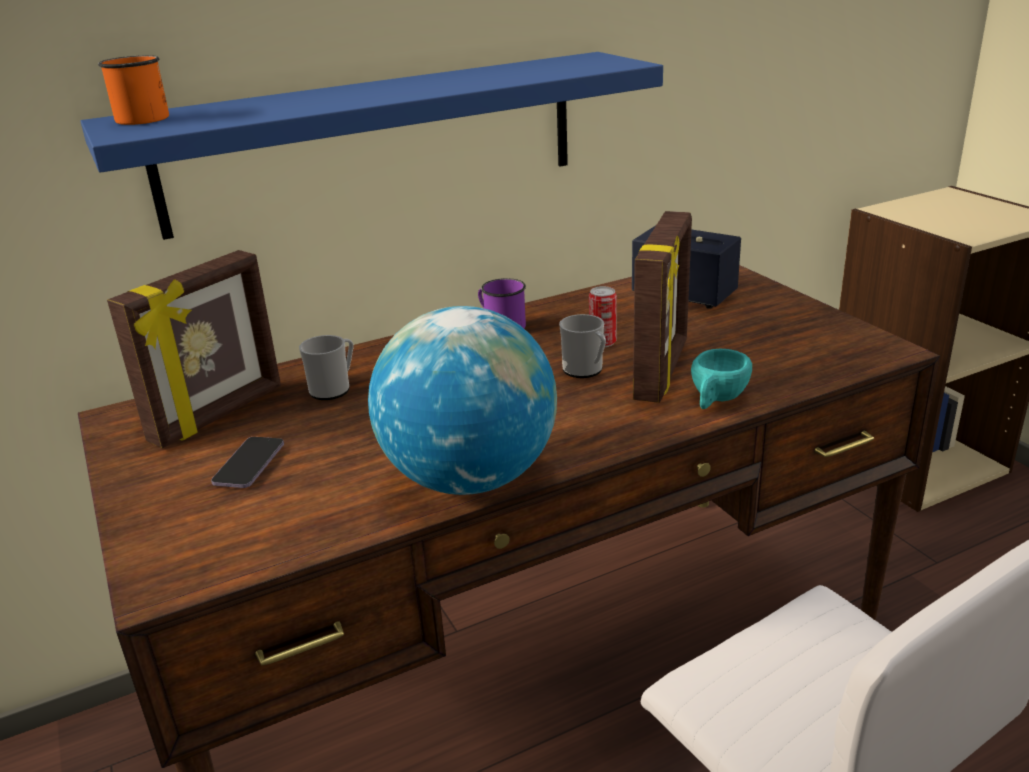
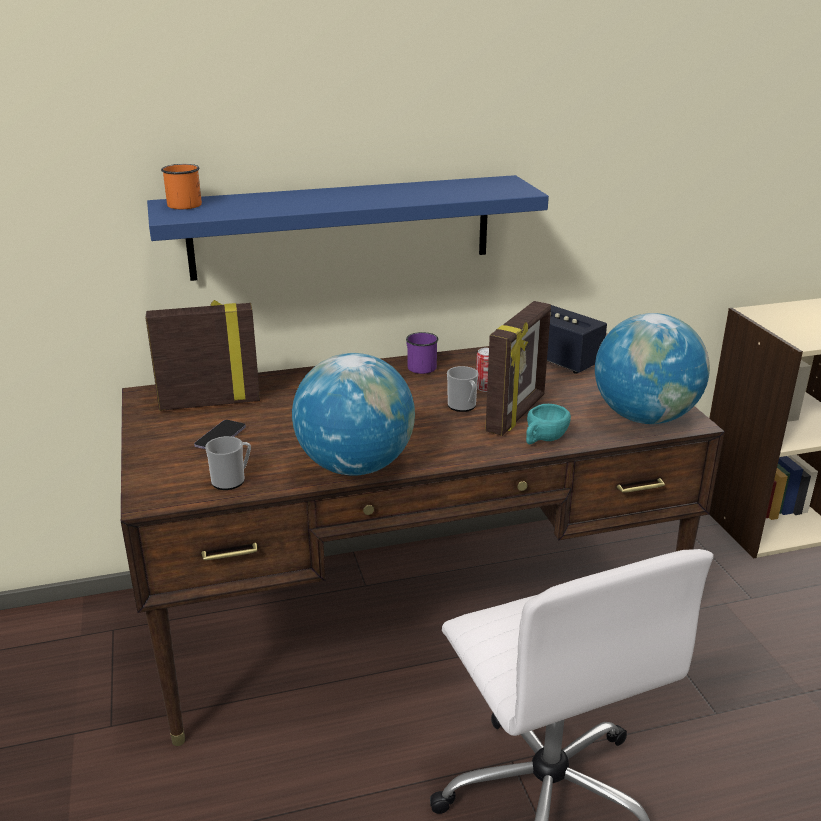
camera: 10 degrees right, 0 degrees up
picture frame [107,250,281,448] -> picture frame turned 150 degrees counterclockwise [146,300,260,411]
mug [299,335,354,400] -> mug moved to [205,436,251,490]
none -> globe [595,313,710,424]

